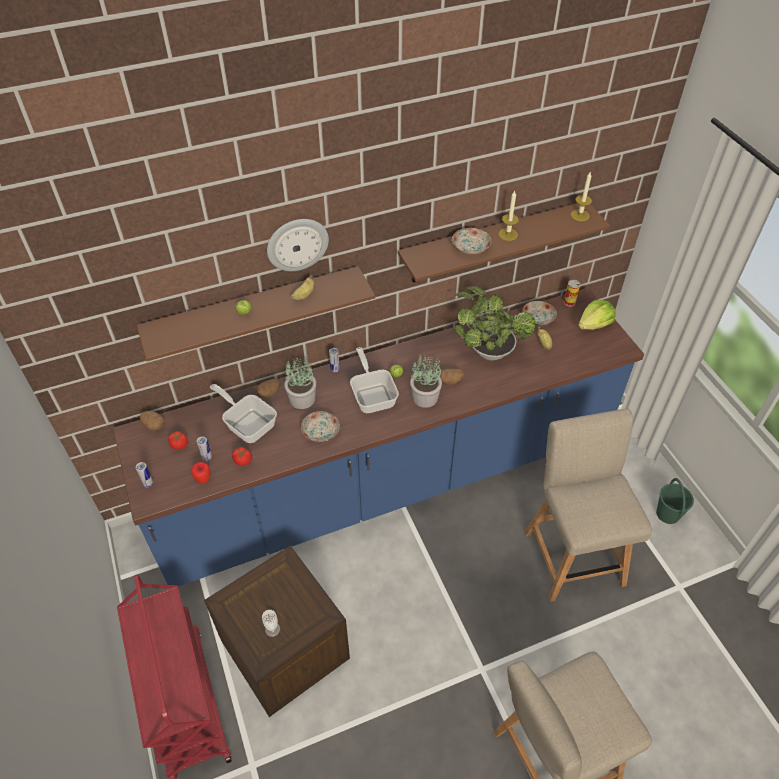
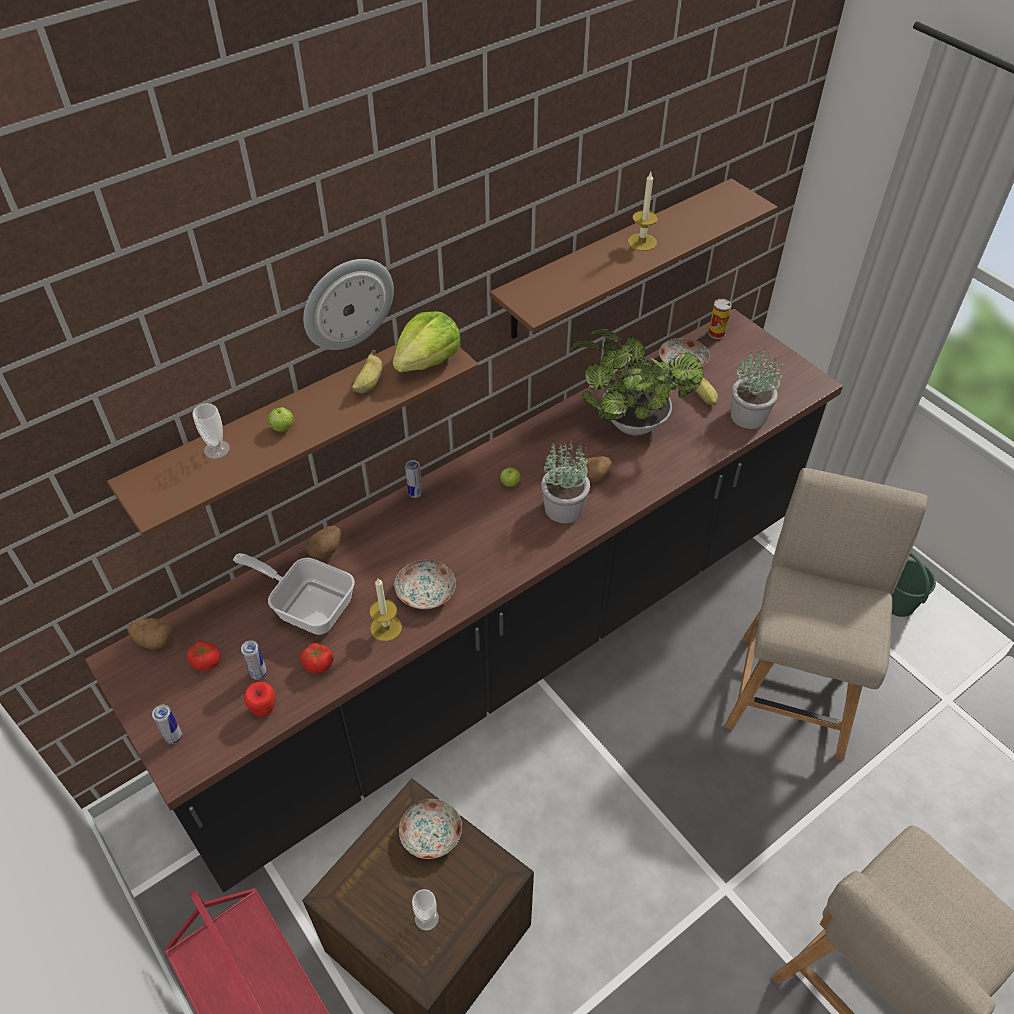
camera: 15 degrees left, 0 degrees up
blue counter [113,288,644,586] -> black counter [85,309,843,892]
potted plant [284,356,316,409] -> potted plant moved to [731,348,783,429]
frying pan [350,347,399,413] -> none
plate [452,228,491,254] -> plate moved to [399,799,462,859]
beige chair [524,409,652,602] -> beige chair turned 45 degrees clockwise [725,468,928,761]
candle [571,171,592,221] -> candle moved to [370,578,402,641]
lettuce [578,299,616,330] -> lettuce moved to [393,311,460,372]
none -> cup [193,403,230,459]

